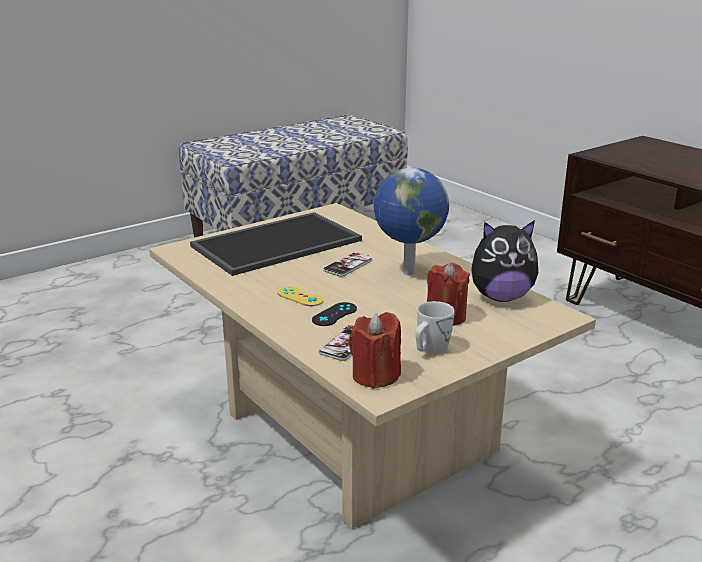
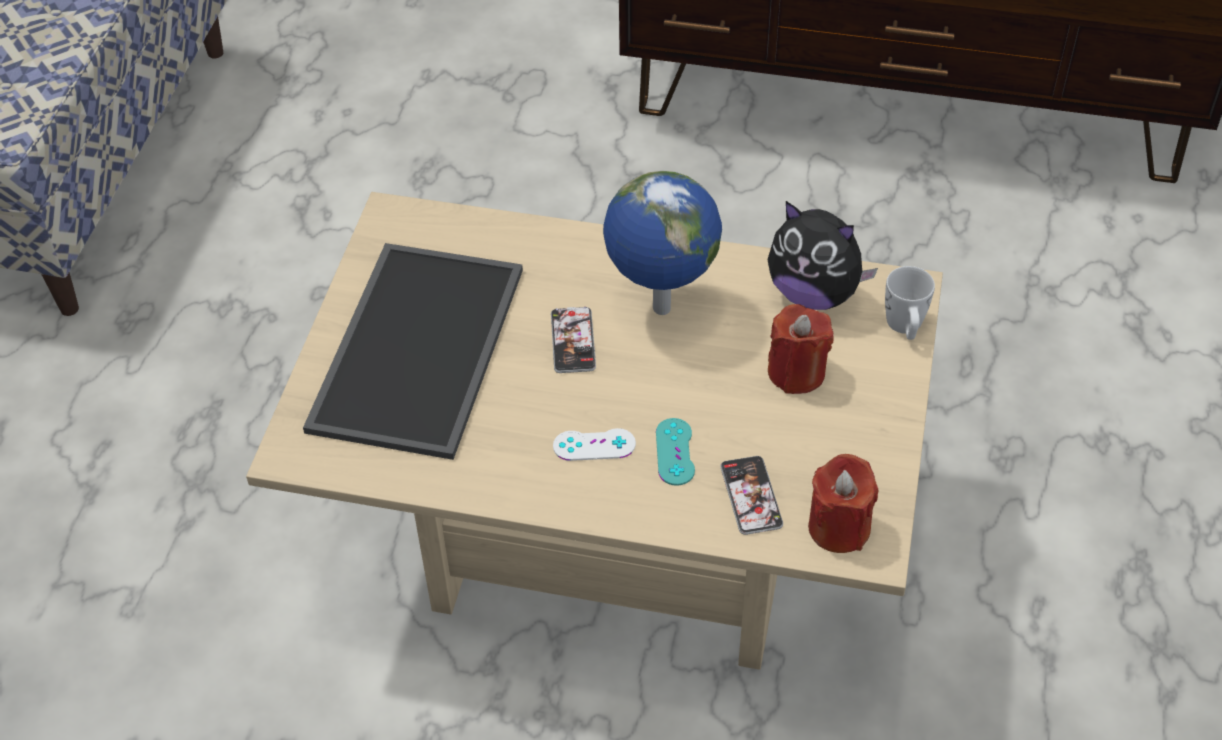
camera: 40 degrees left, 25 degrees up
yellow game controller [278,287,324,306] -> white game controller [553,428,636,461]
black game controller [312,302,357,326] -> turquoise game controller [656,418,695,486]
white mug [416,301,455,354] -> white mug moved to [885,266,935,340]
plush toy [472,220,538,302] -> plush toy turned 75 degrees clockwise [767,201,878,310]

